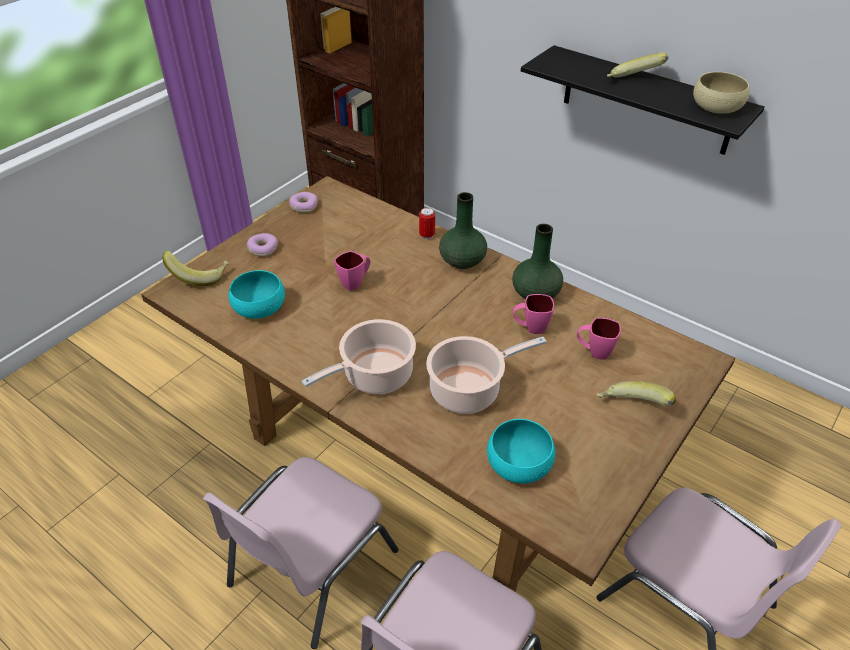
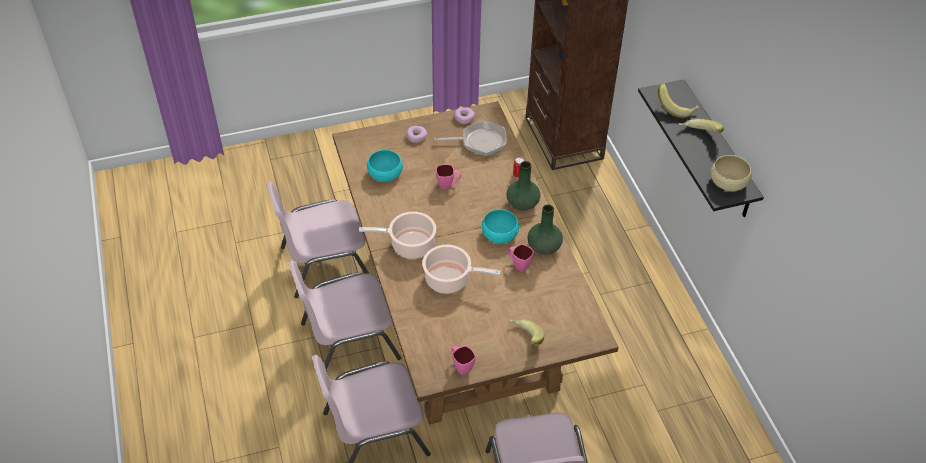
camera: 35 degrees right, 5 degrees up
banana [162,251,229,286] -> banana moved to [658,83,699,118]
turquoise bowl [487,419,555,484] -> turquoise bowl moved to [482,209,519,244]
pink mug [577,318,621,360] -> pink mug moved to [451,346,476,375]
none -> pink chair [267,182,369,298]
none -> frying pan [435,120,507,156]

